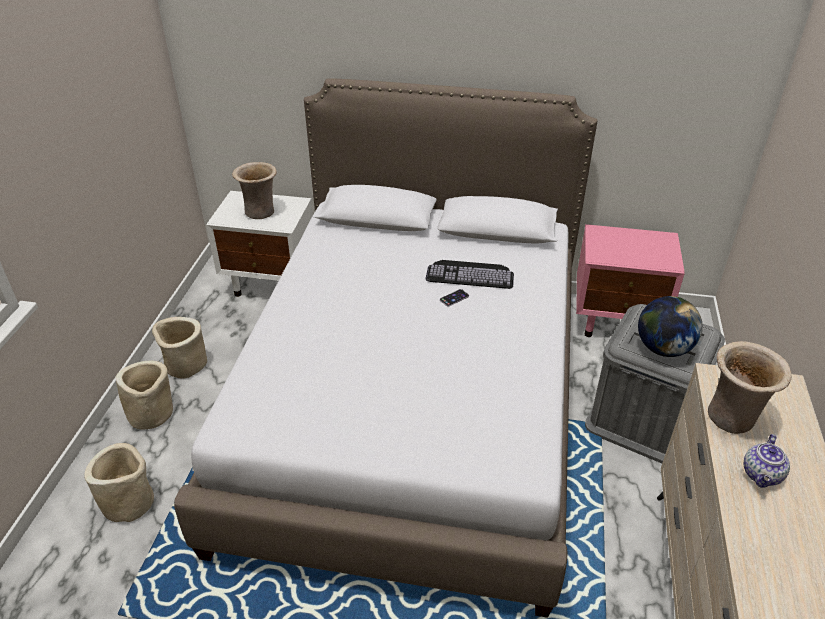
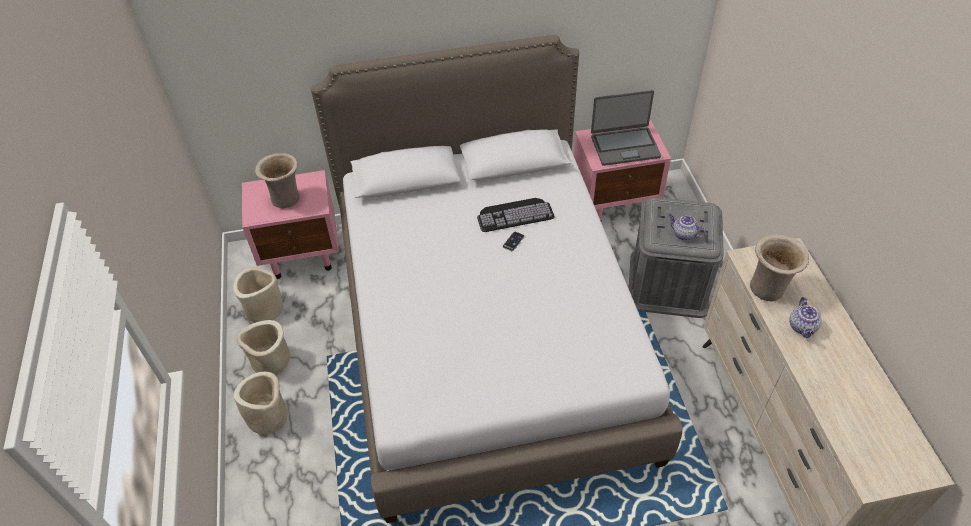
camera: 20 degrees left, 10 degrees up
beige planter [84,443,154,522] -> beige planter moved to [233,267,283,323]
white nightstand [206,191,313,297] -> pink nightstand [242,170,339,279]
globe [638,296,703,357] -> teapot [668,214,706,241]
none -> laptop [591,90,661,166]

